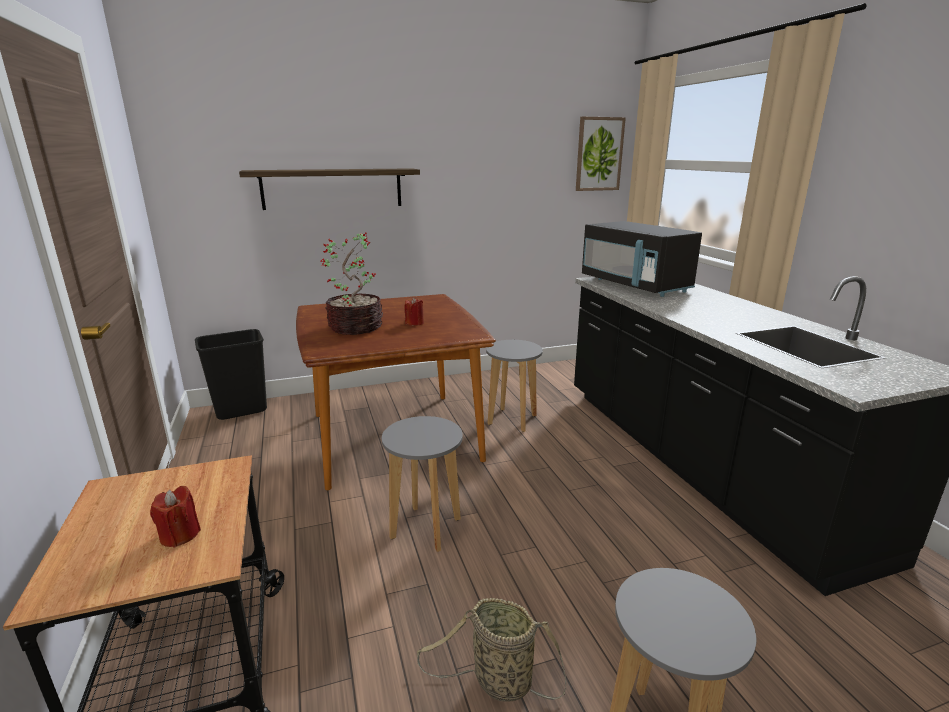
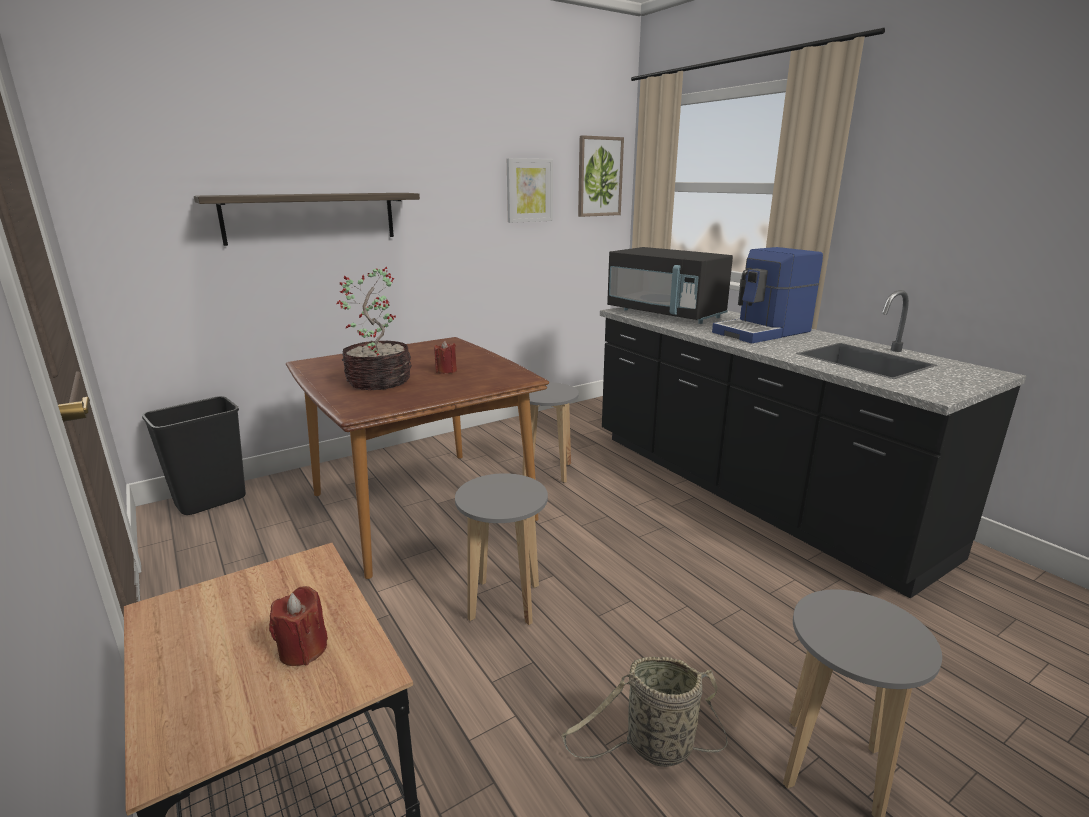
camera: 15 degrees left, 0 degrees up
none -> picture [507,158,553,223]
none -> coffee machine [712,247,823,343]

